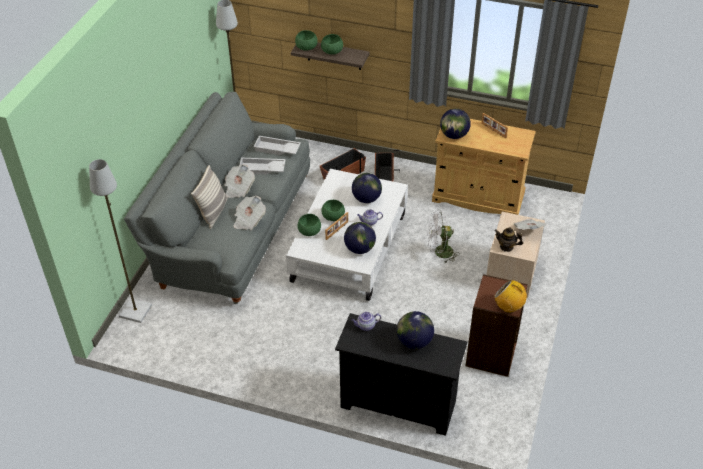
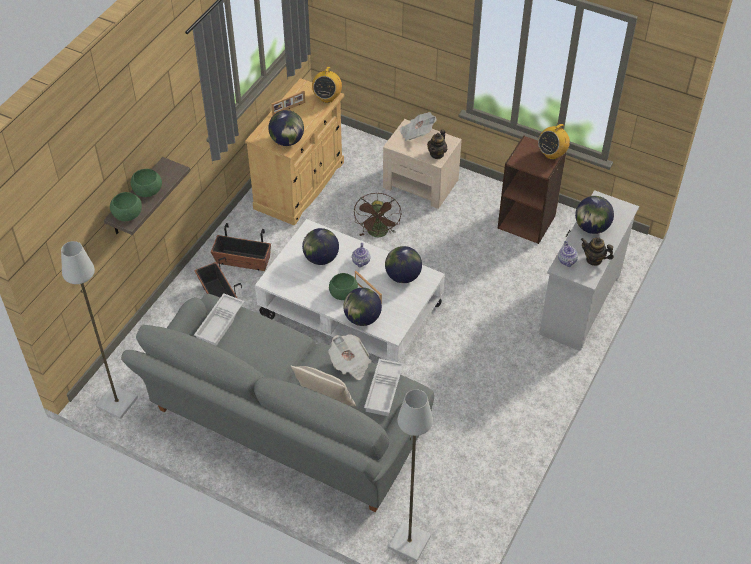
camera: 80 degrees left, 5 degrees up
newspaper [225,164,255,198] -> none
white tray [240,158,286,175] -> white tray moved to [364,359,404,416]
green bowl [297,214,321,236] -> globe [343,288,382,326]
black dresser [335,313,467,436] -> white dresser [539,190,639,351]
white fan [427,211,460,264] -> brown fan [354,193,401,237]
none -> radio [312,67,342,103]
none -> teapot [581,237,614,266]

